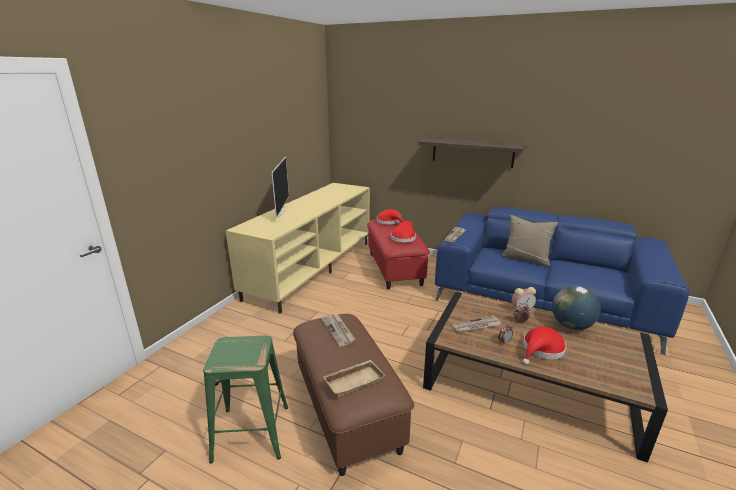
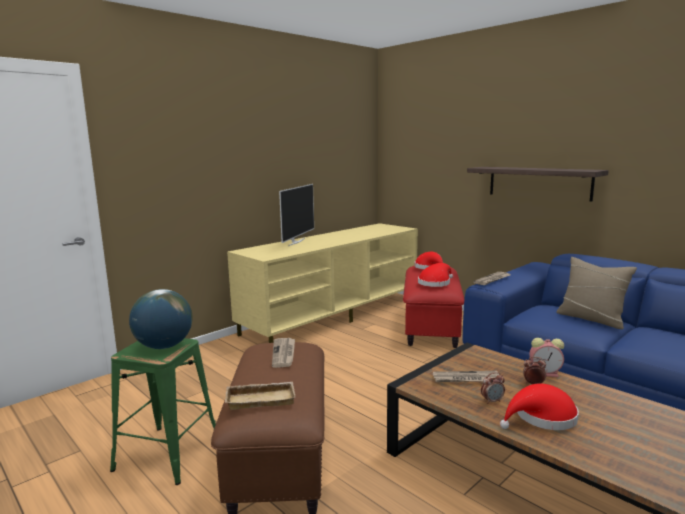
camera: 20 degrees right, 10 degrees down
globe [552,286,601,330] -> globe moved to [129,289,193,349]

